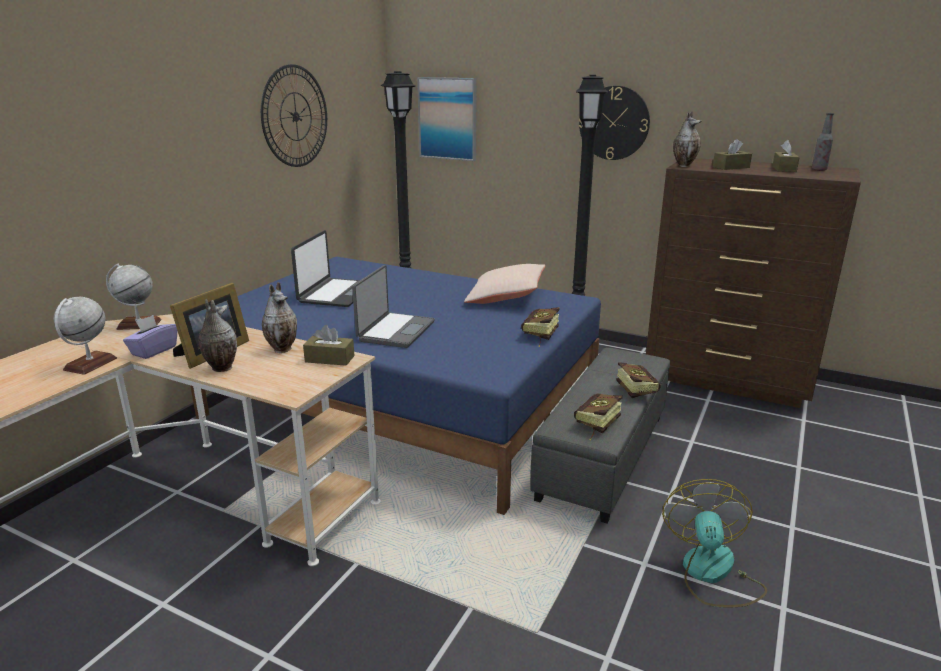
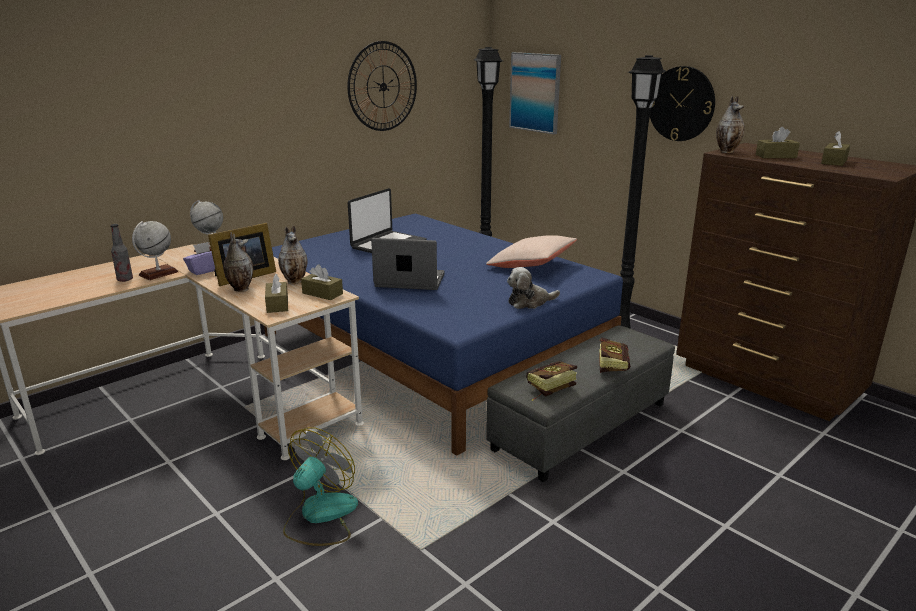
camera: 20 degrees right, 0 degrees up
laptop [352,265,435,348] -> laptop turned 120 degrees counterclockwise [371,238,445,290]
book [521,307,560,347] -> plush toy [507,267,560,309]
fan [662,479,767,607] -> fan moved to [283,427,358,546]
bottle [812,113,834,171] -> bottle moved to [110,224,133,282]
none -> brown tissue box [265,274,288,313]

